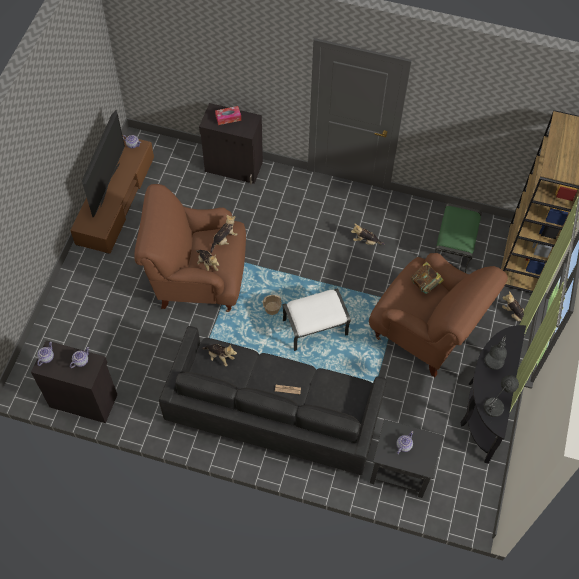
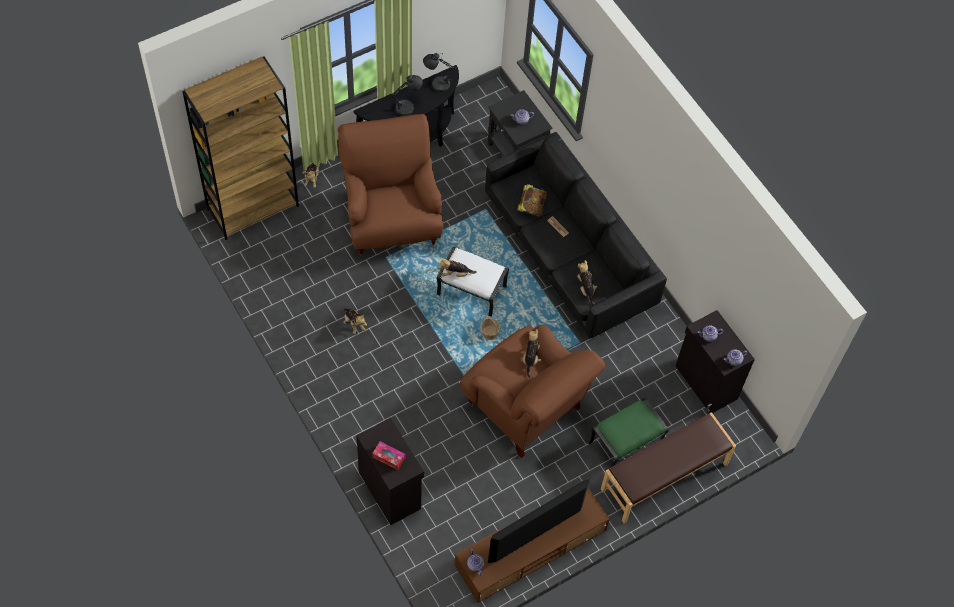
camera: 140 degrees left, 0 degrees up
plush toy [211,215,238,253] -> plush toy moved to [438,258,477,277]
book [411,262,444,294] -> book moved to [517,184,547,216]
green ottoman [435,203,482,273] -> green ottoman moved to [588,398,669,467]
none -> brown bench [601,412,736,523]

